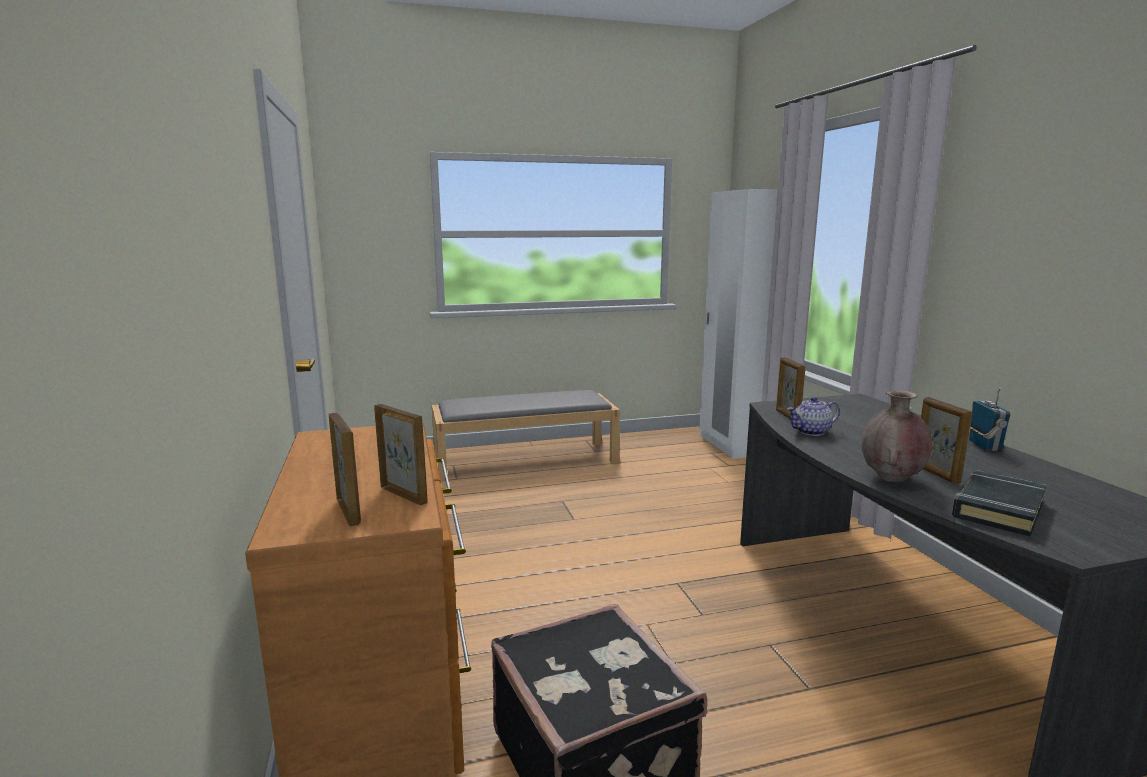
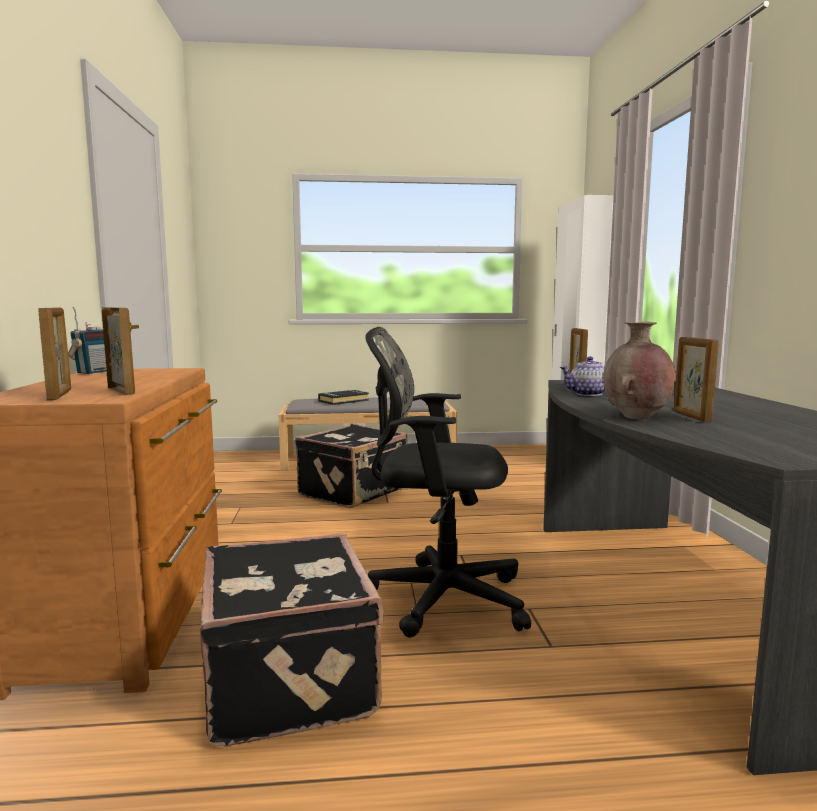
camera: 10 degrees right, 5 degrees down
black book [952,470,1046,537] -> black book moved to [318,390,369,405]
radio [969,387,1010,451] -> radio moved to [68,307,106,374]
none -> black suitcase [295,424,408,508]
none -> black office chair [365,327,531,637]

